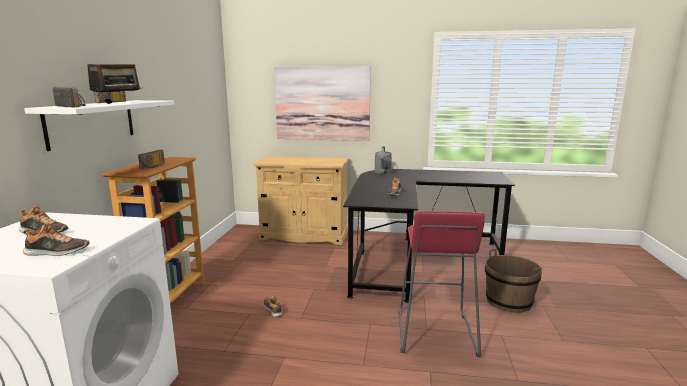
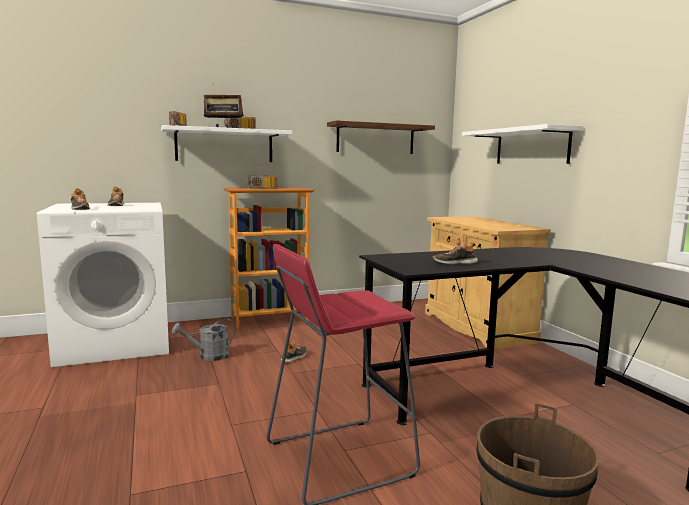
camera: 60 degrees right, 5 degrees down
picture [274,66,371,141] -> white shelf [462,124,584,164]
grey watering can [374,147,392,174] -> grey watering can moved to [172,318,236,361]
none -> brown shelf [327,120,435,154]

